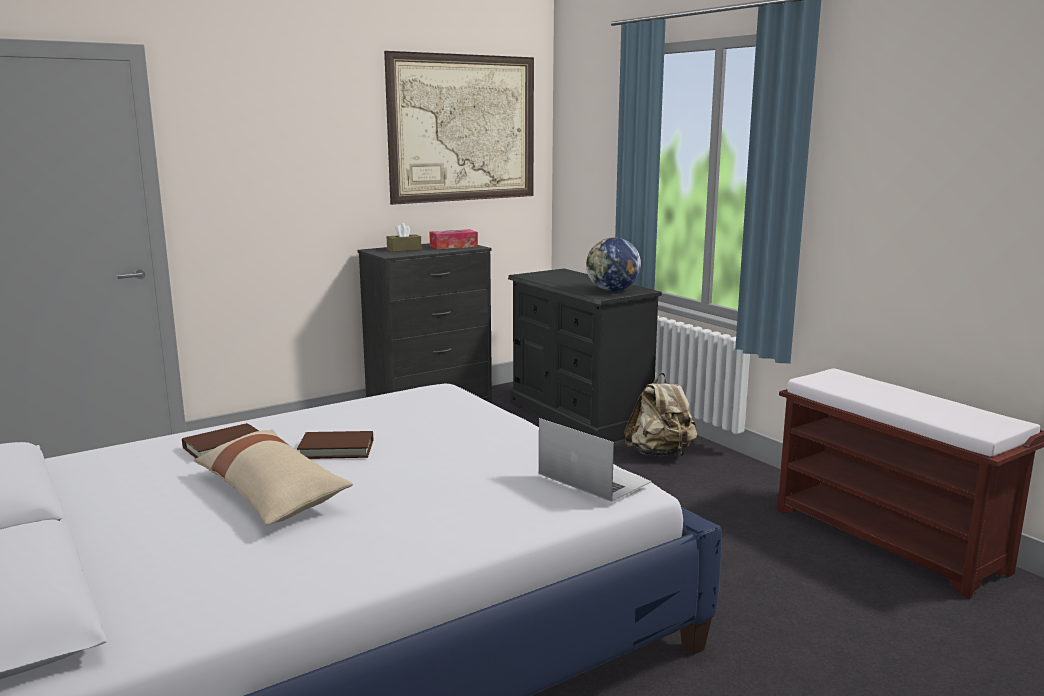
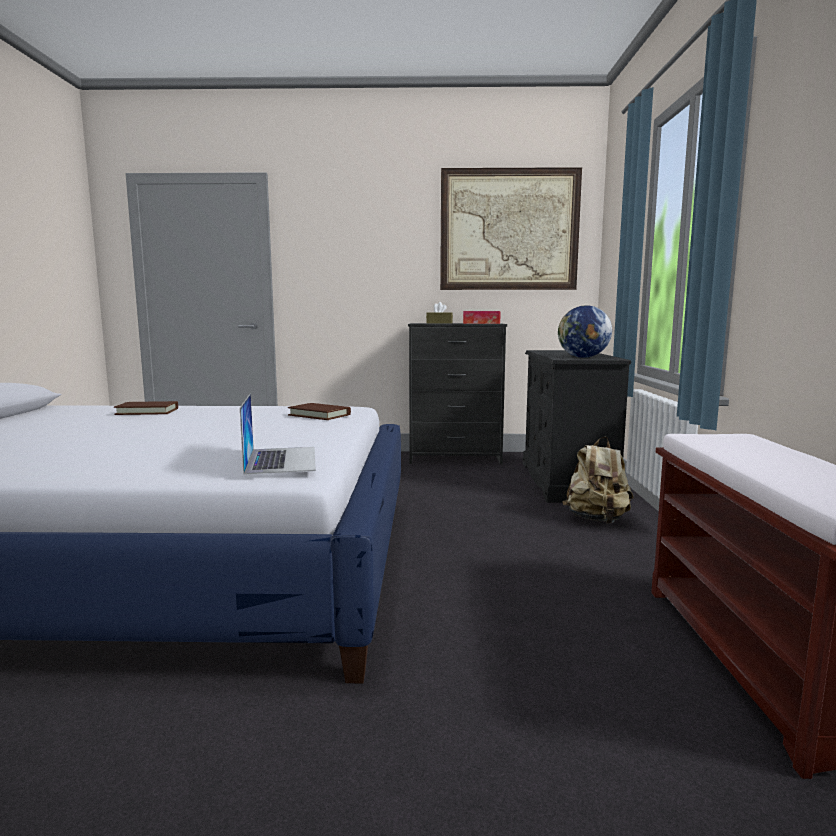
camera: 35 degrees right, 5 degrees down
beige pillow [194,430,353,525] -> none
brown book [297,431,373,459] -> brown book moved to [288,403,351,420]

